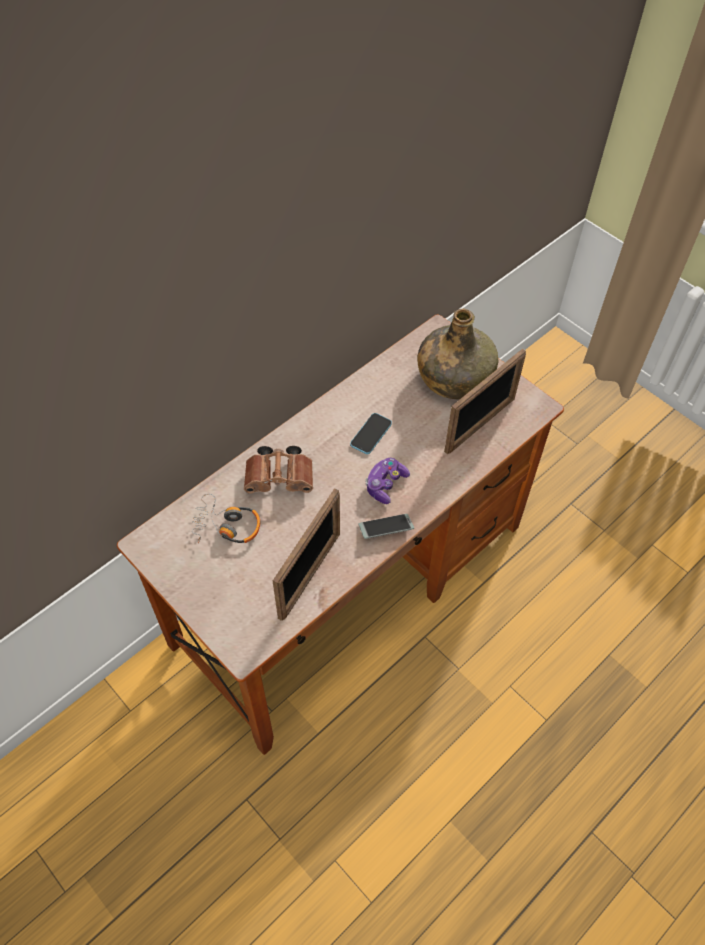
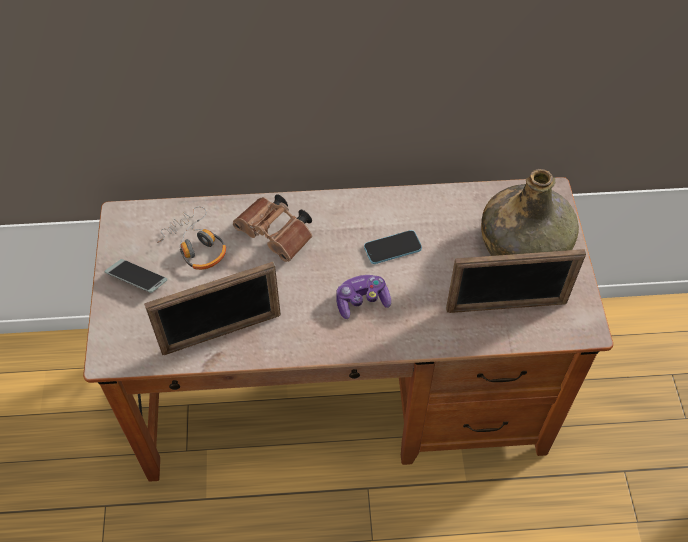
camera: 40 degrees right, 0 degrees up
phone [359,514,414,539] -> phone moved to [105,259,167,293]

